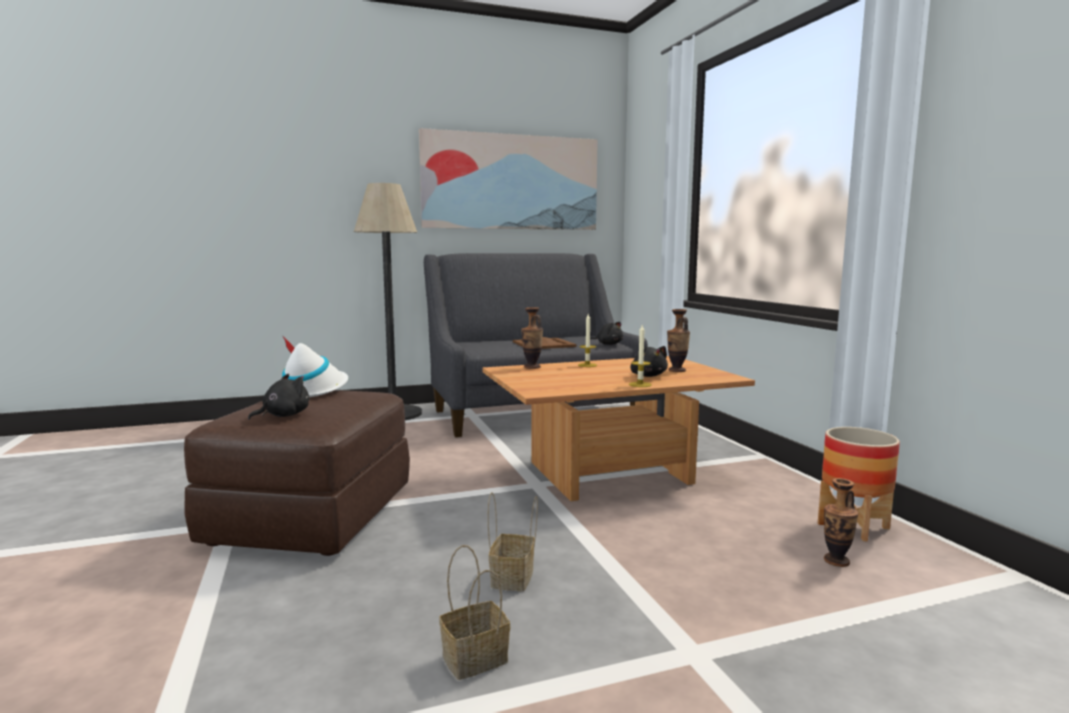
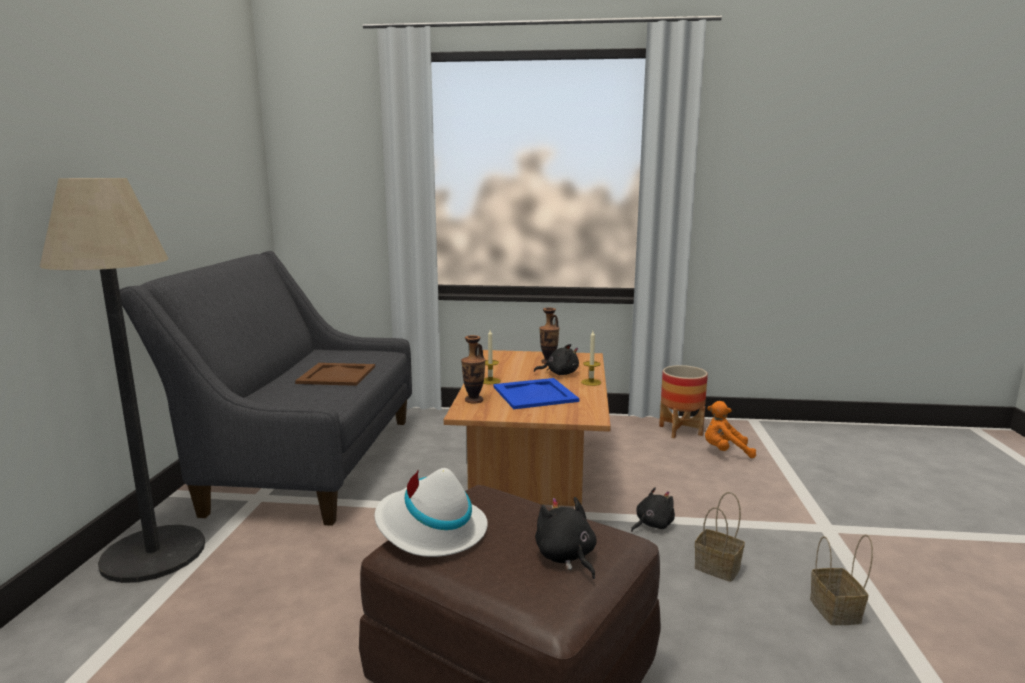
camera: 65 degrees left, 5 degrees up
picture [419,128,598,230] -> none
black plush toy [590,322,623,345] -> black plush toy moved to [631,487,675,532]
vase [824,478,858,567] -> orange plush toy [705,401,756,458]
none -> blue tray [493,378,579,409]

